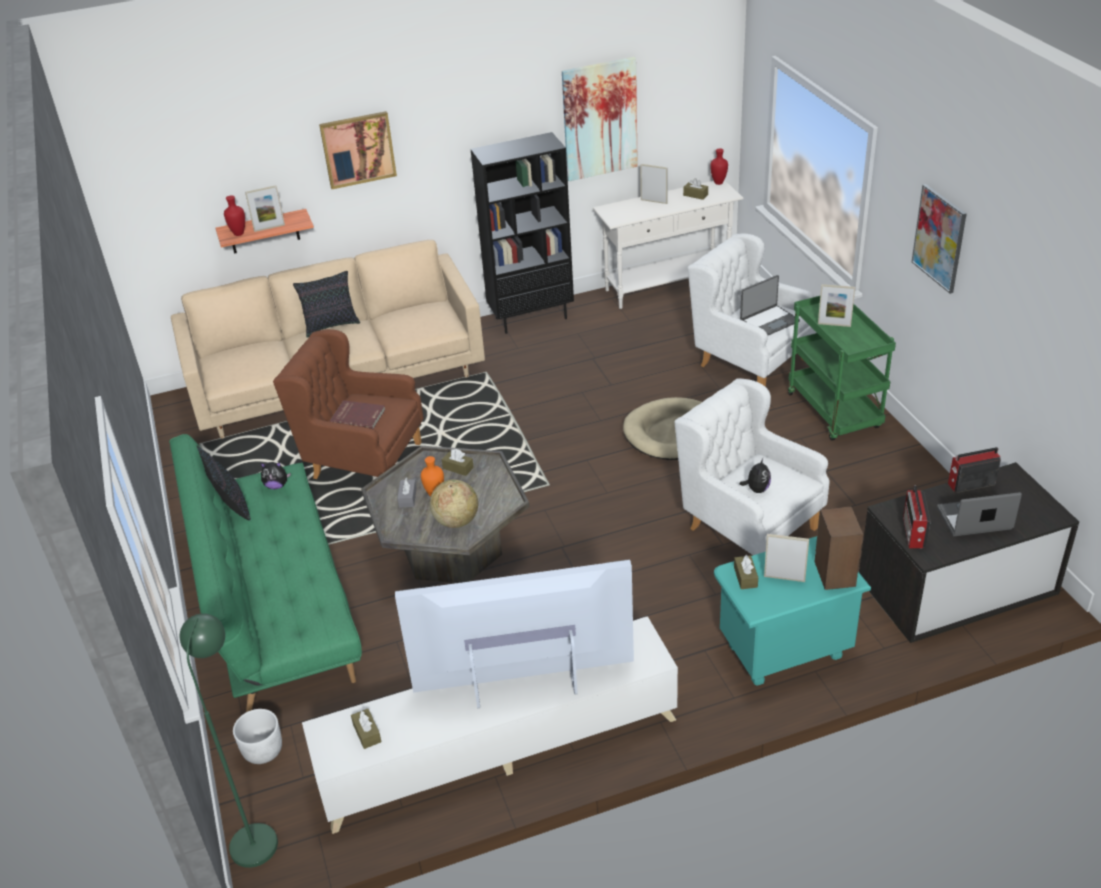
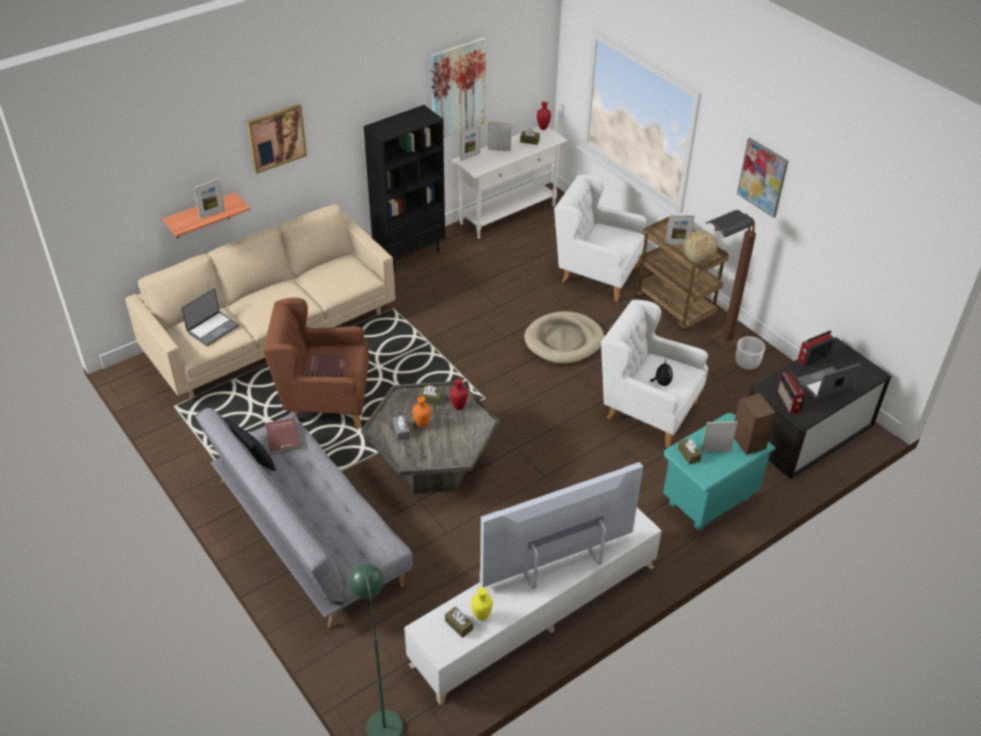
camera: 20 degrees left, 5 degrees up
green sofa [169,434,362,712] -> grey sofa [195,408,413,628]
red vase [224,195,245,236] -> red vase moved to [450,378,468,410]
white planter [233,709,282,764] -> white planter moved to [735,336,765,370]
plush toy [261,462,291,489] -> red book [265,418,301,454]
black pillow [293,271,360,338] -> none
globe [430,479,478,528] -> globe moved to [683,230,717,264]
laptop [740,275,800,335] -> laptop moved to [181,288,239,346]
green cart [788,296,896,441] -> brown cart [635,217,729,331]
none -> picture frame [460,125,480,161]
none -> yellow vase [471,587,493,621]
none -> brown floor lamp [706,210,756,349]

